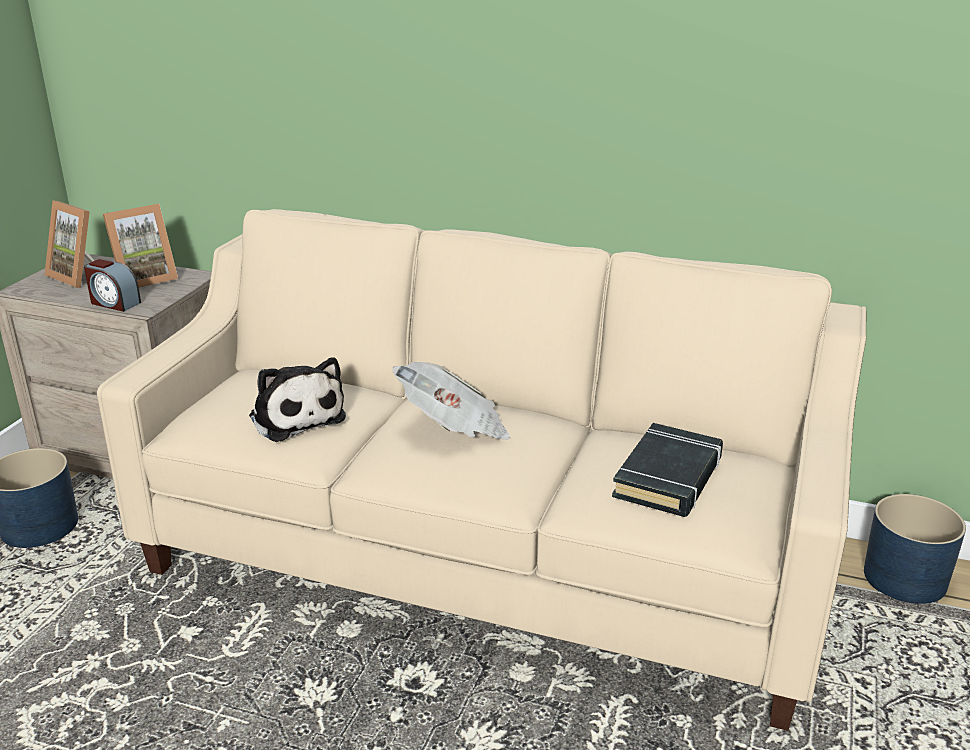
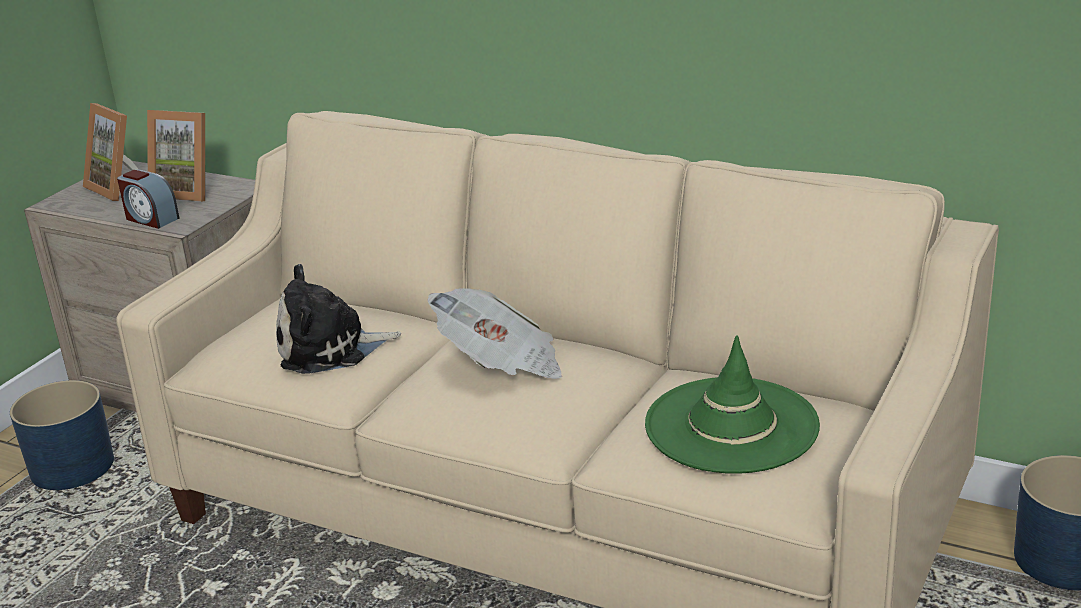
camera: 10 degrees right, 0 degrees up
picture frame [103,204,178,288] -> picture frame turned 45 degrees clockwise [147,110,205,202]
plush toy [249,357,346,442] -> plush toy turned 105 degrees clockwise [276,264,401,374]
black book [612,423,723,517] -> green hat [645,335,820,474]

